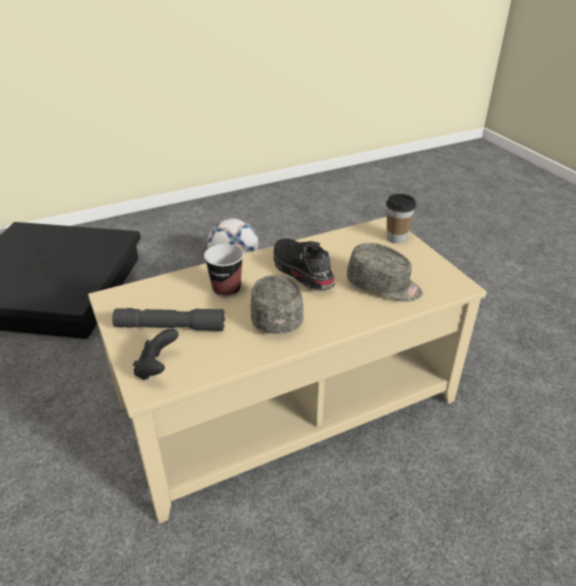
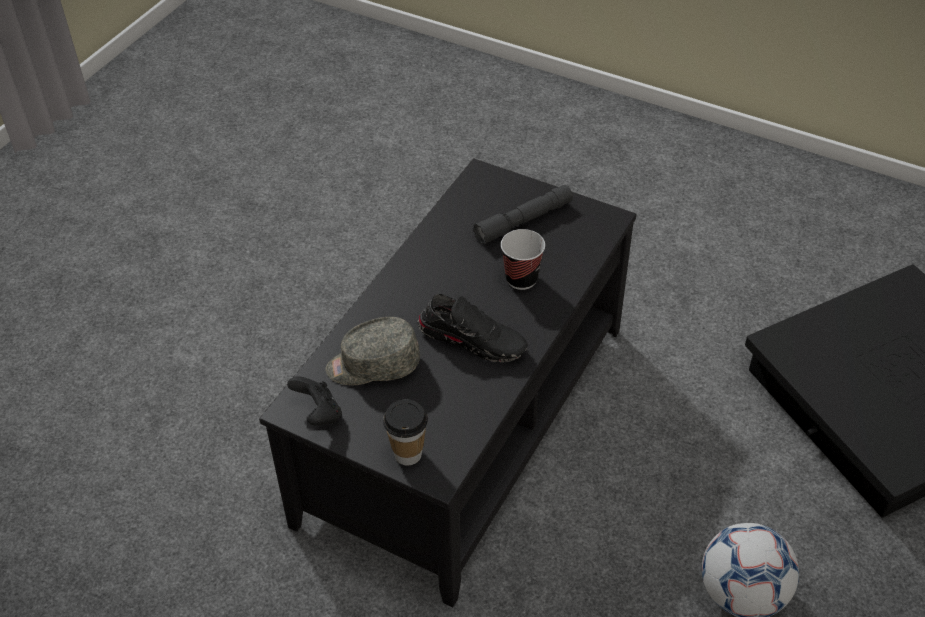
camera: 145 degrees right, 10 degrees up
beige coffee table [88,217,487,524] -> black coffee table [259,158,636,607]
black game controller [133,328,179,380] -> black game controller moved to [287,377,342,426]
grey cap [251,275,303,334] -> none

